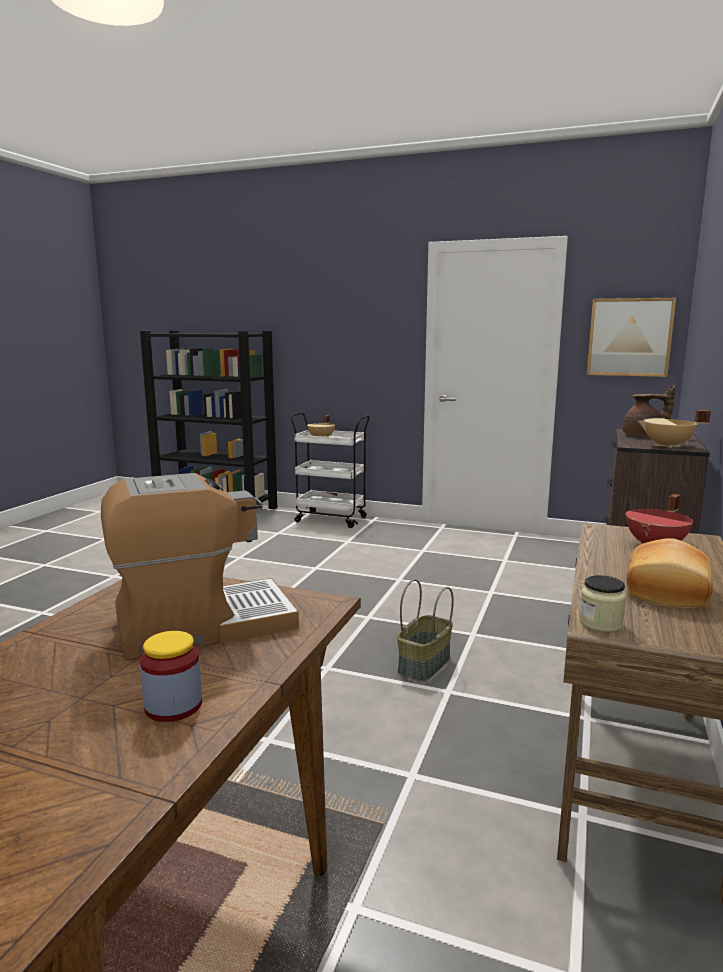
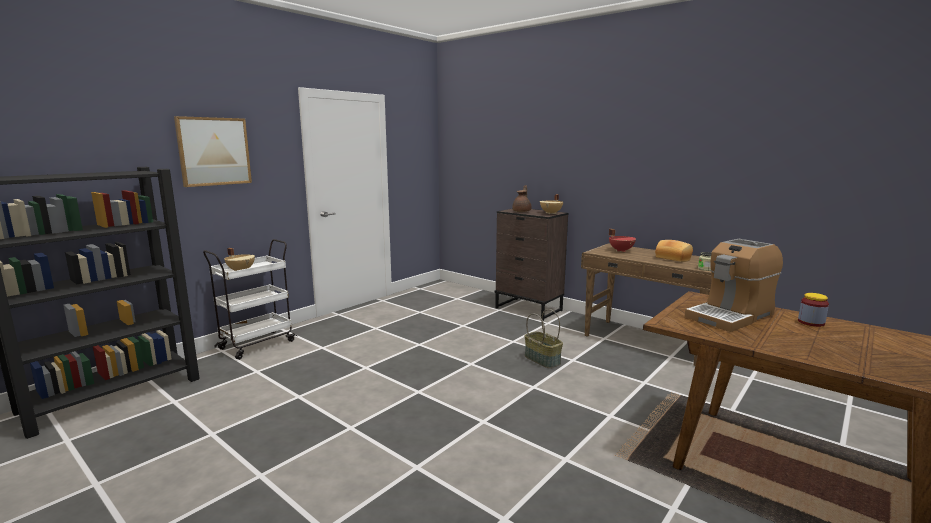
camera: 70 degrees left, 0 degrees up
coffee machine [101,473,299,661] -> coffee machine turned 120 degrees counterclockwise [684,239,783,332]
picture [587,298,676,377] -> picture moved to [174,116,252,187]

